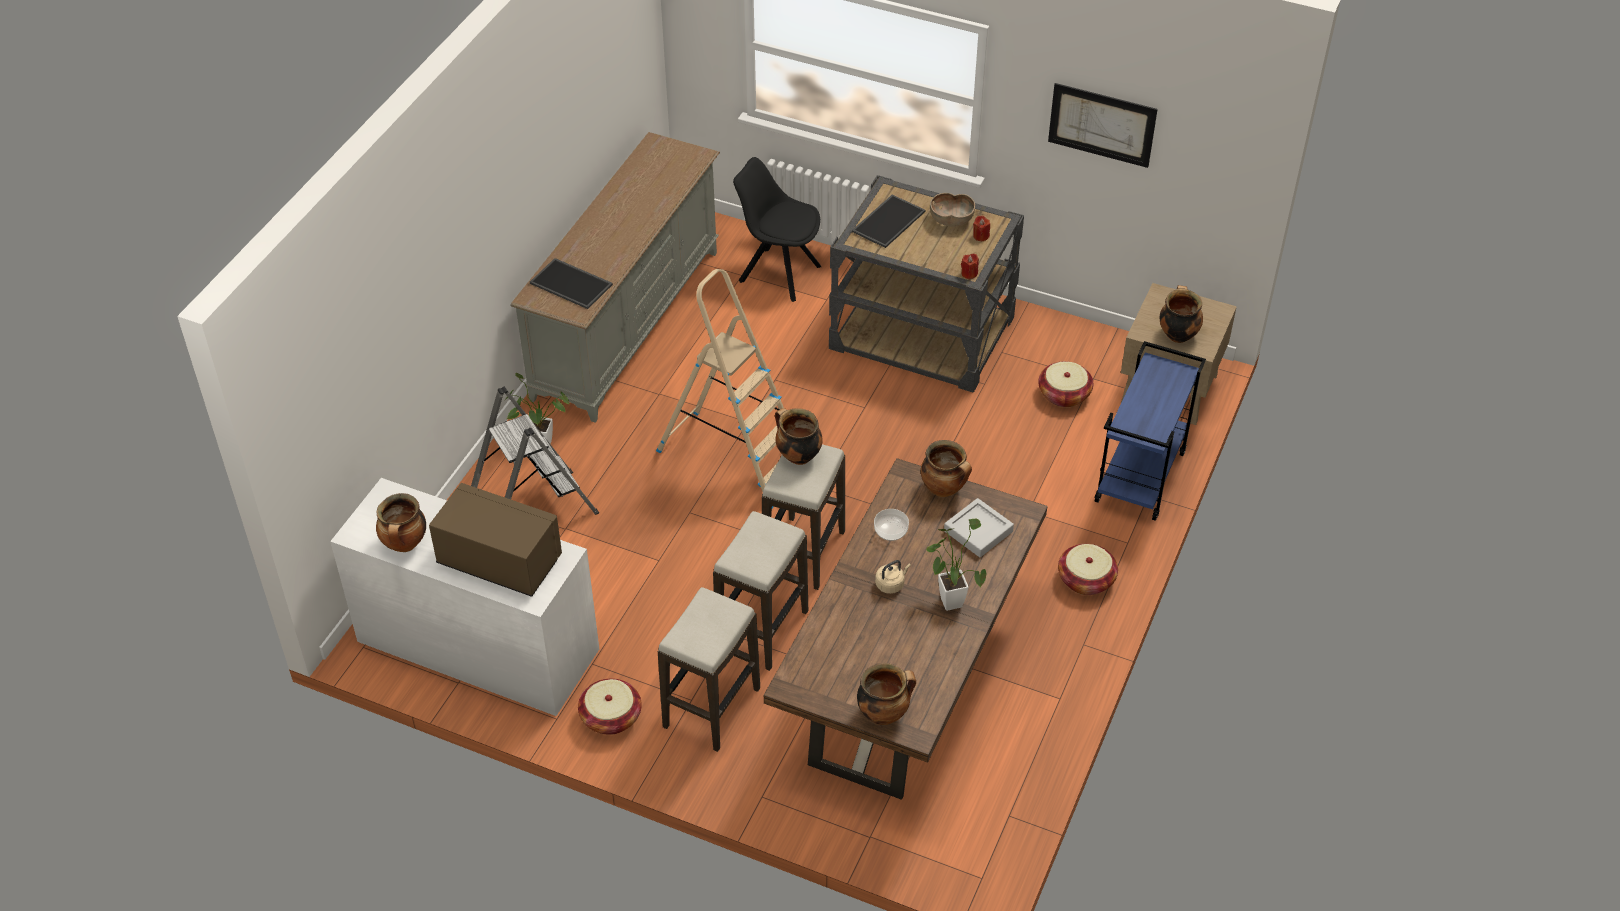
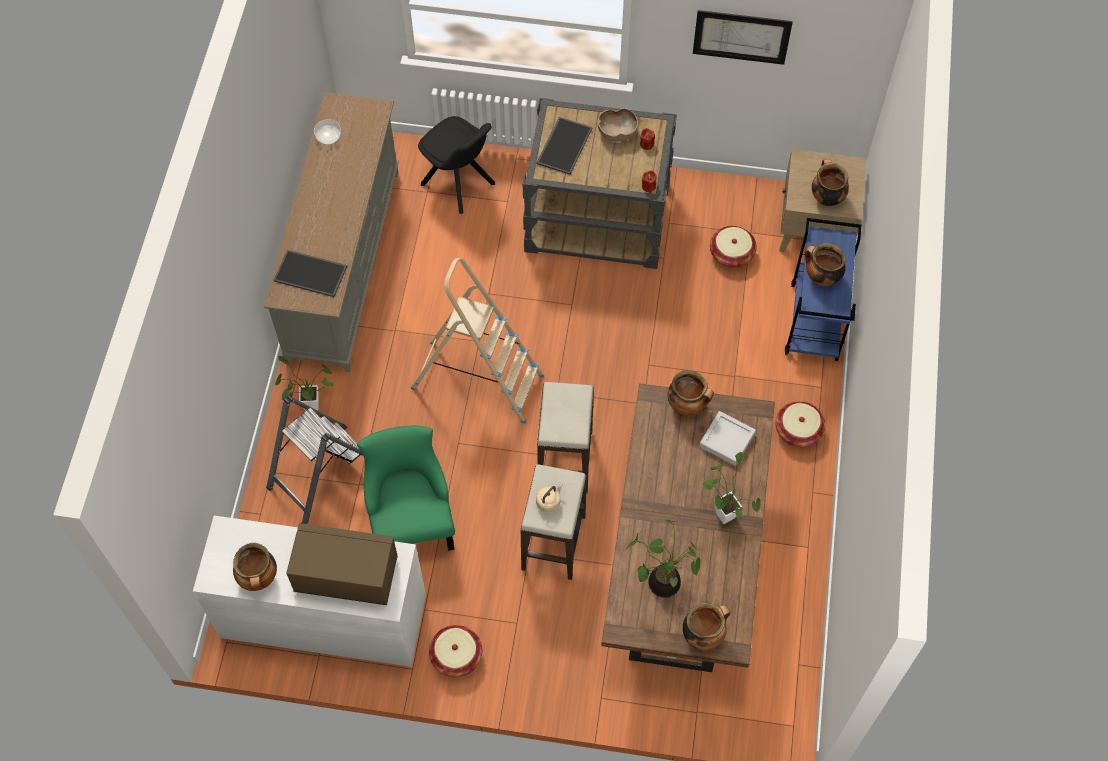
camera: 15 degrees left, 15 degrees up
stool [658,587,760,752] -> none
black chair [733,157,821,302] -> black chair turned 150 degrees counterclockwise [418,116,495,214]
cooking pot [775,408,823,465] -> cooking pot moved to [805,243,846,286]
bowl [874,509,909,541] -> bowl moved to [314,119,341,145]
beige kettle [875,560,911,594] -> beige kettle moved to [536,483,563,512]
none -> green chair [357,425,455,551]
none -> potted plant [626,520,701,598]

